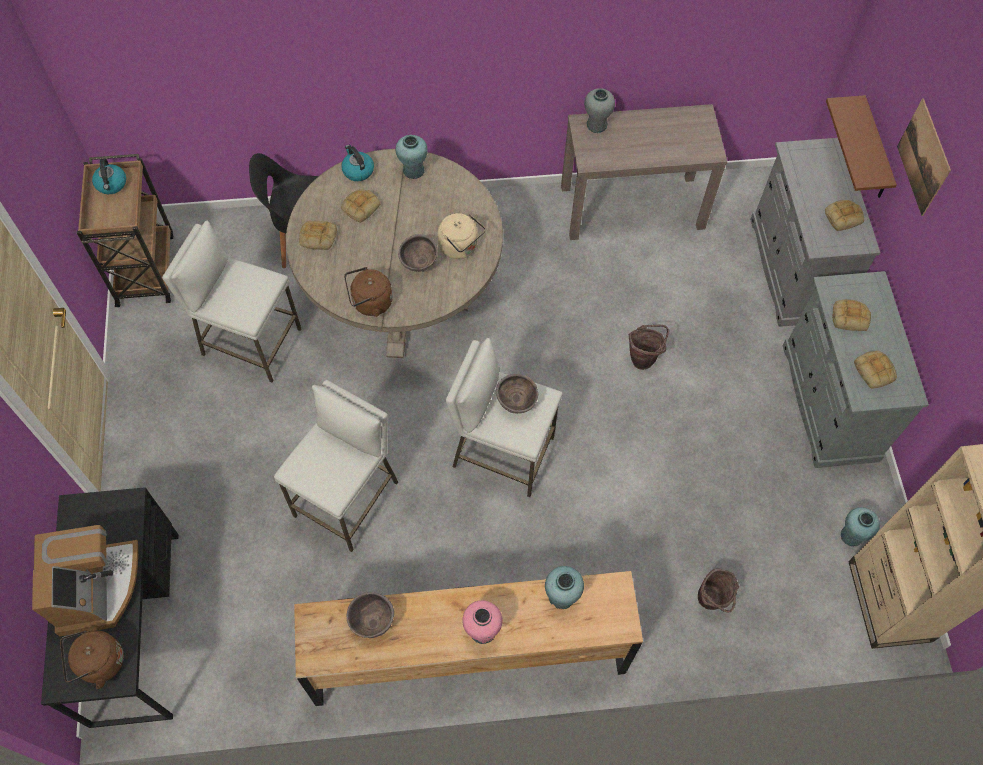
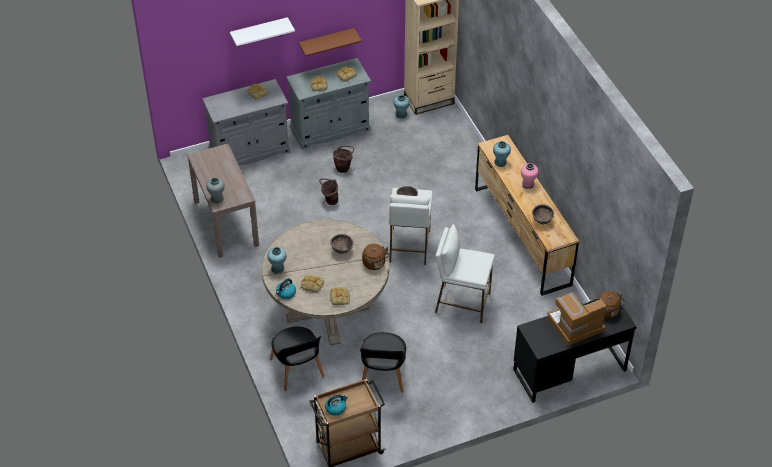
camera: 105 degrees left, 15 degrees down
white stool [162,220,301,383] -> black chair [360,332,406,393]
beige kettle [438,213,486,259] -> none
brown bucket [698,568,739,613] -> brown bucket moved to [333,146,354,173]
brown shelf [826,95,897,198] -> brown shelf moved to [299,28,362,56]
picture [897,98,951,216] -> white shelf [230,17,295,46]

